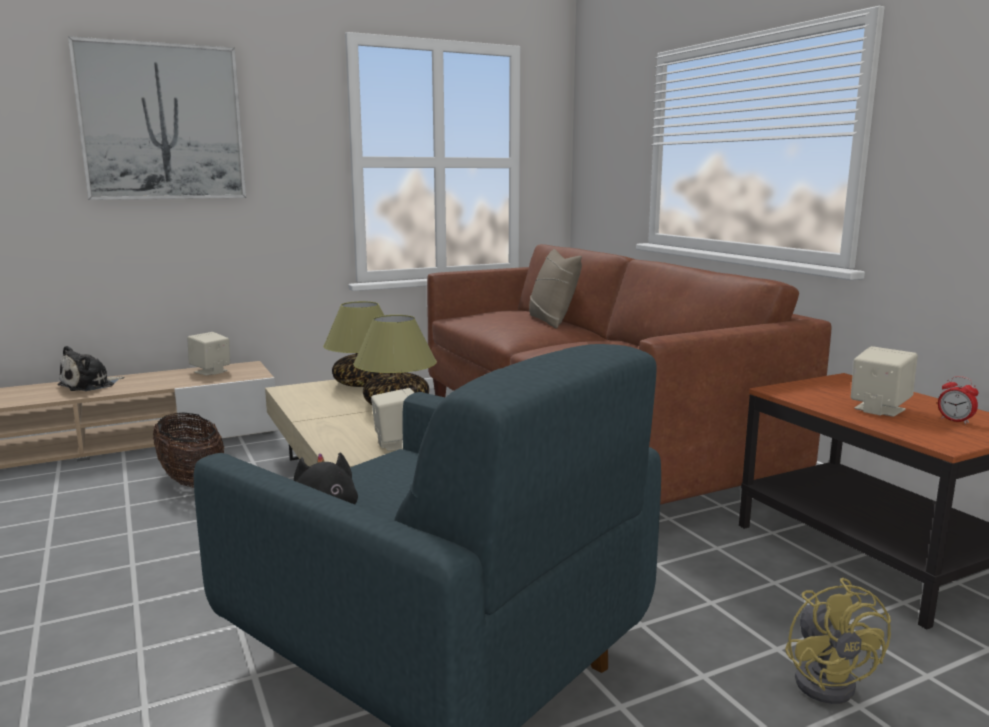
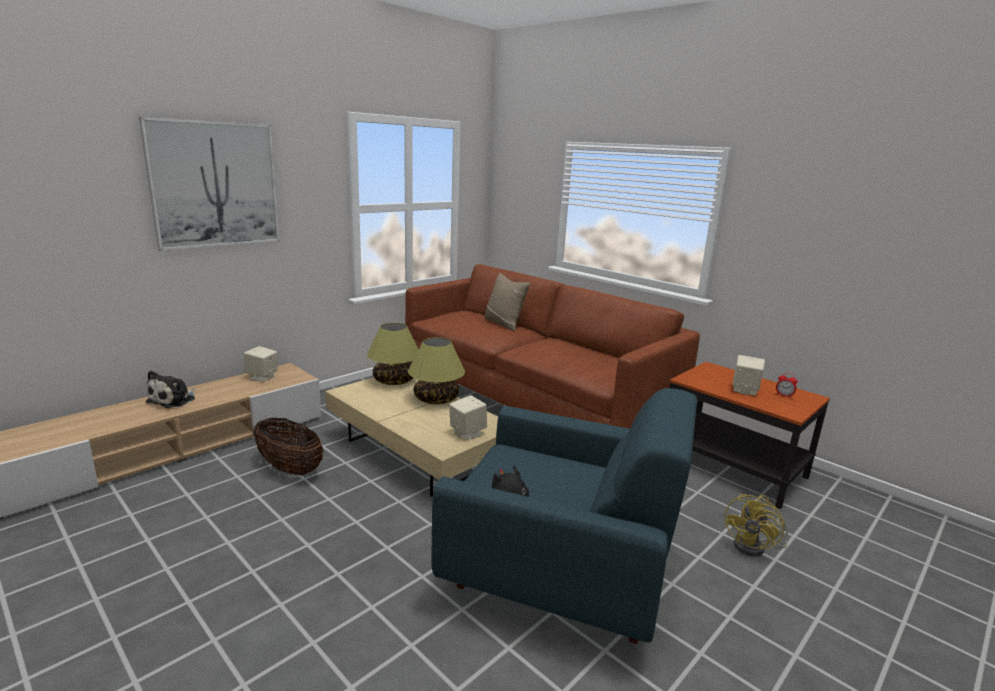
camera: 20 degrees left, 5 degrees up
yellow fan [785,578,891,704] -> yellow fan turned 60 degrees clockwise [724,494,788,557]

